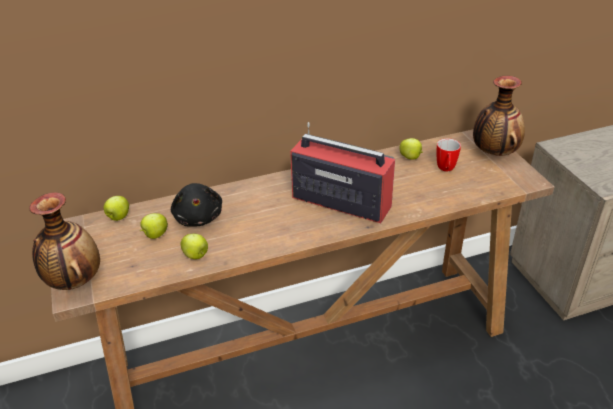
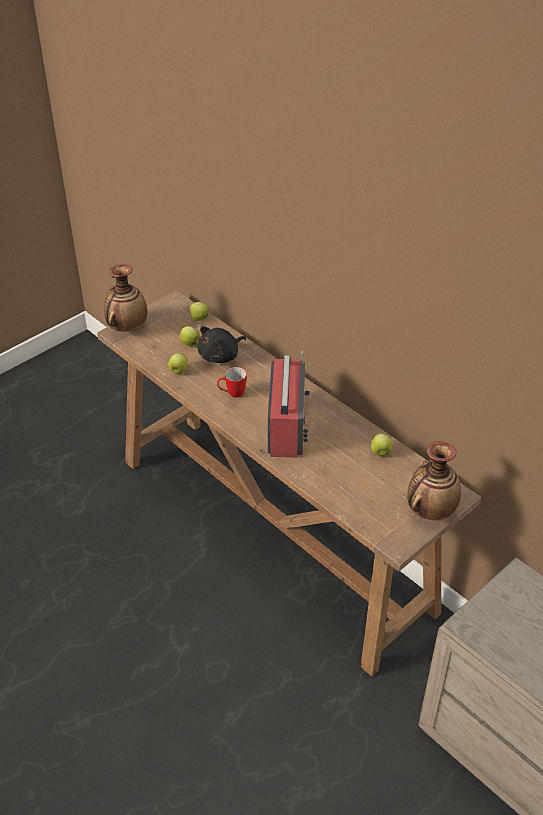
camera: 65 degrees right, 5 degrees up
mug [437,138,461,172] -> mug moved to [217,367,247,398]

